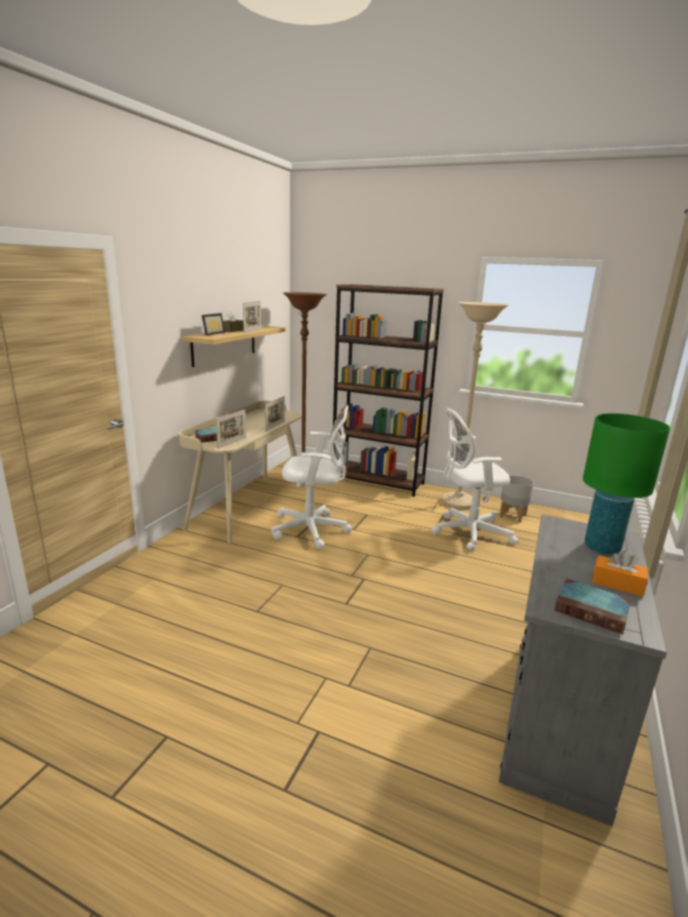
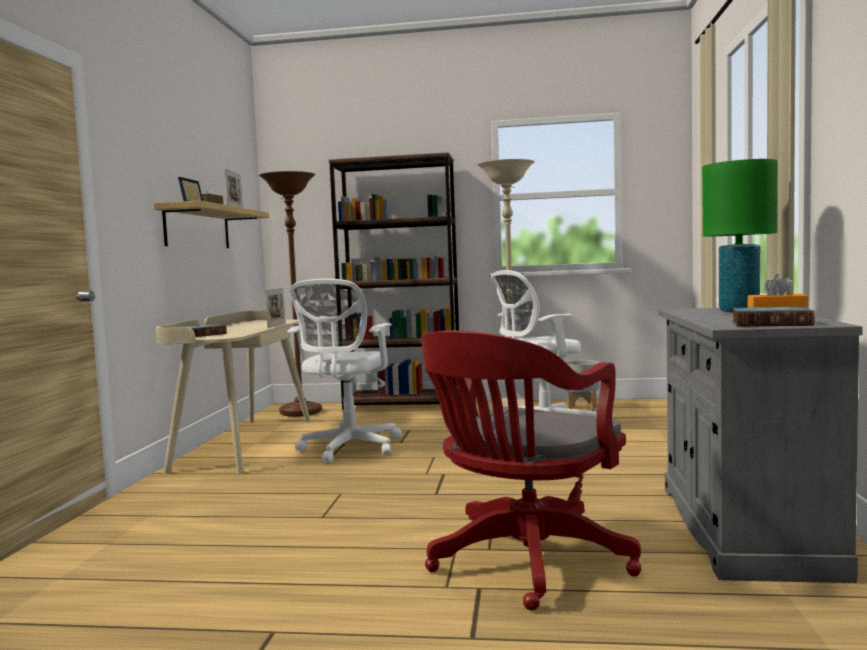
camera: 15 degrees left, 15 degrees down
picture frame [216,409,246,449] -> none
white office chair [272,405,352,549] -> white office chair turned 120 degrees clockwise [287,279,402,463]
none -> red office chair [421,330,642,610]

